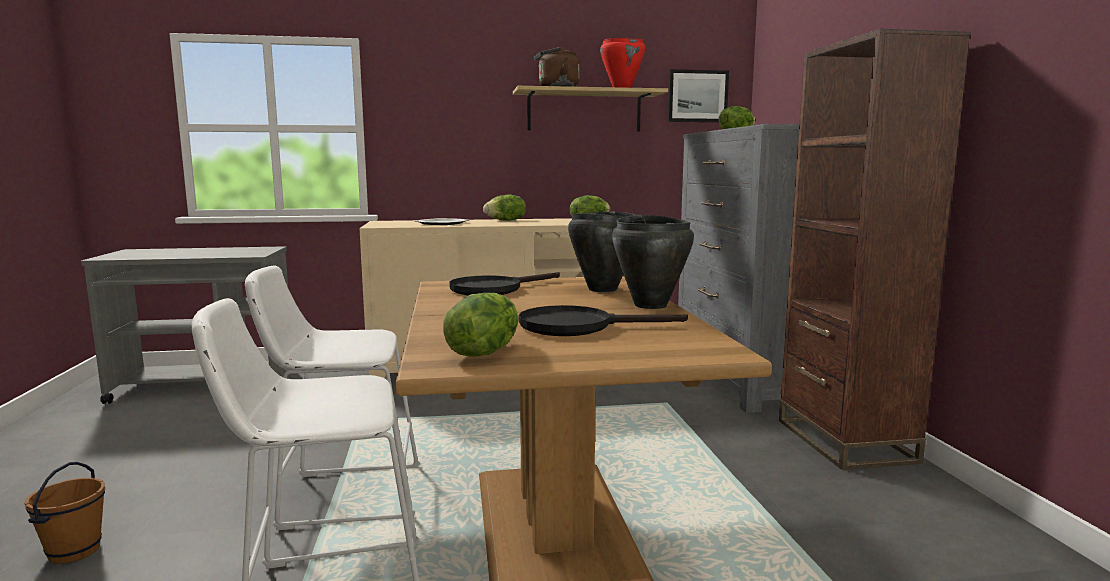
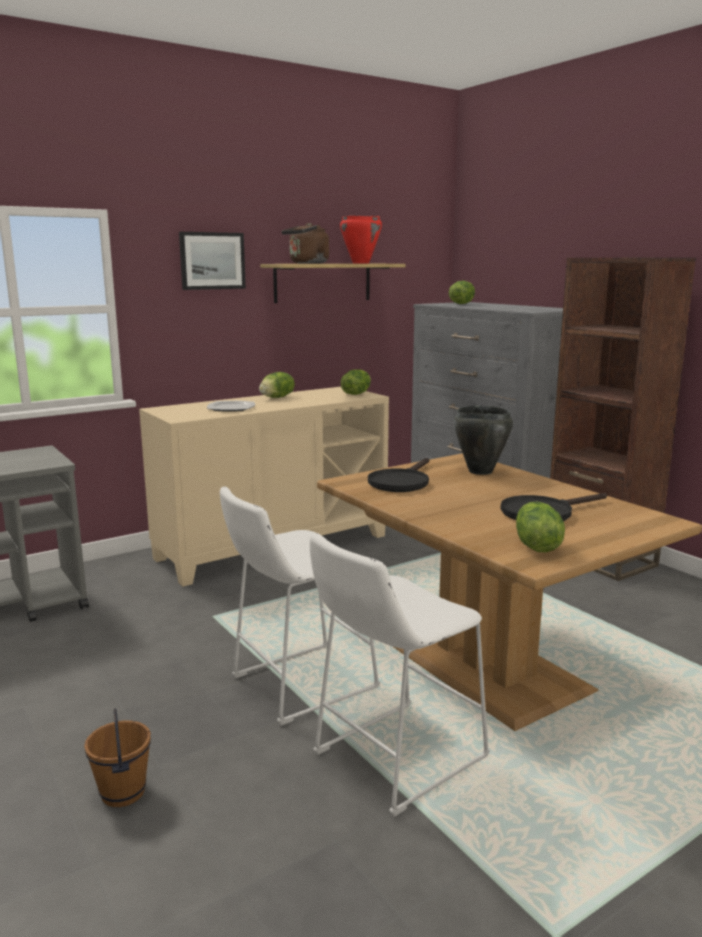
camera: 25 degrees left, 5 degrees up
black cooking pot [612,215,694,309] -> none
picture [668,69,729,122] -> picture moved to [179,232,246,290]

